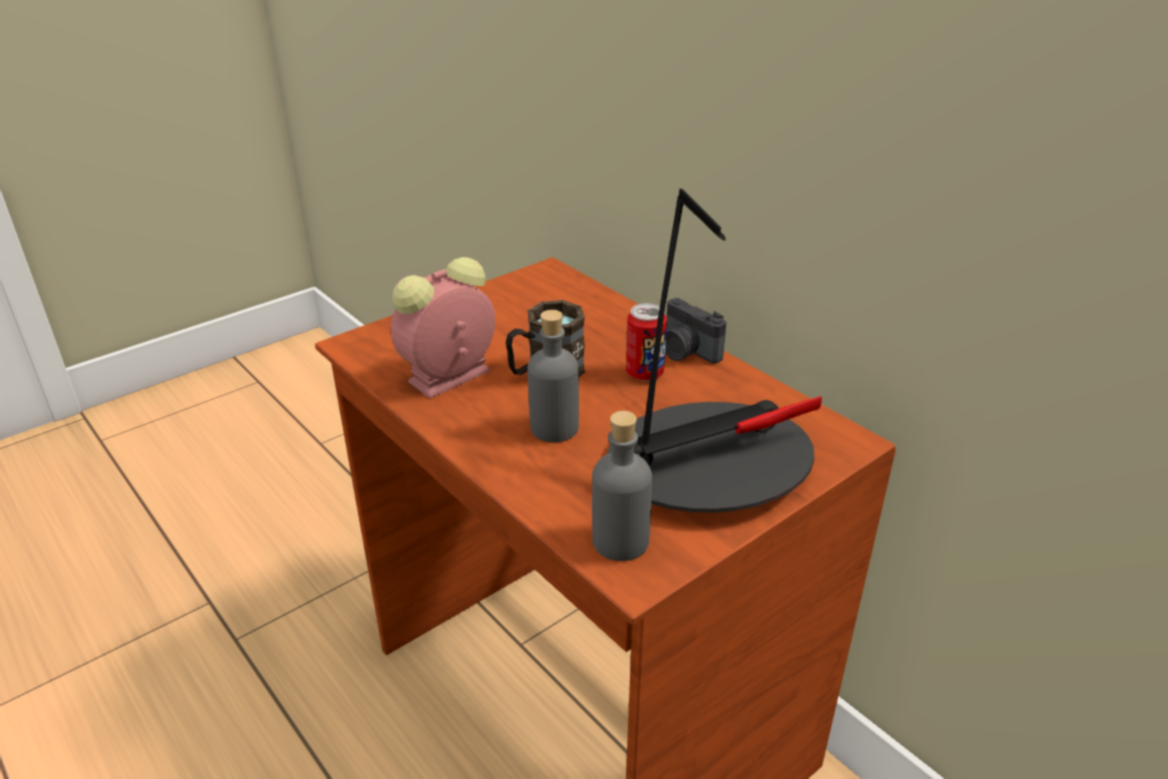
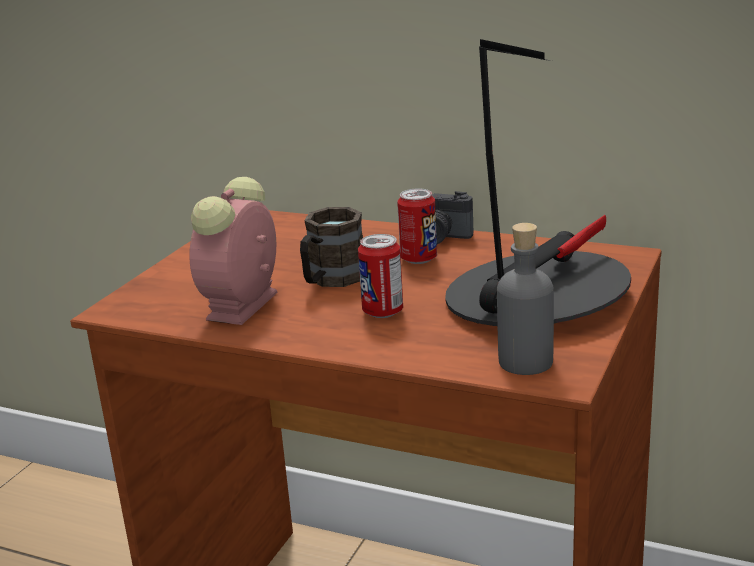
camera: 25 degrees left, 10 degrees down
grey bottle [528,310,579,442] -> can [358,234,403,318]

